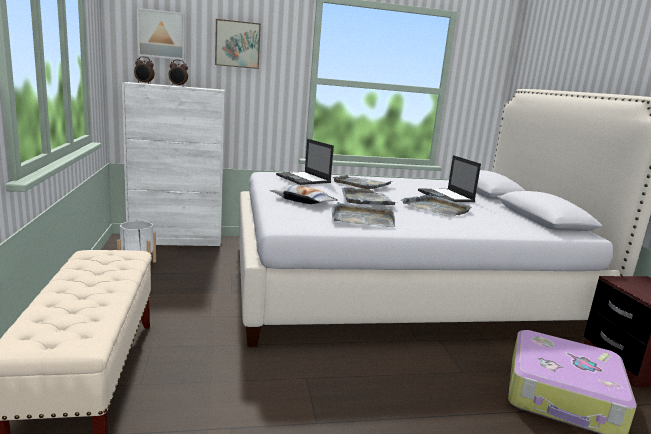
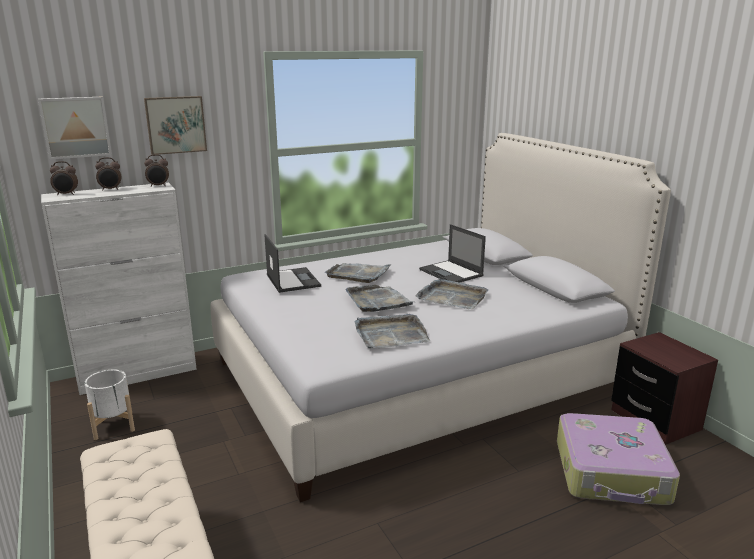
camera: 15 degrees left, 5 degrees up
pillow [270,185,338,204] -> none
laptop [276,139,334,185] -> laptop turned 150 degrees counterclockwise [264,234,321,293]
none -> alarm clock [144,155,169,187]

